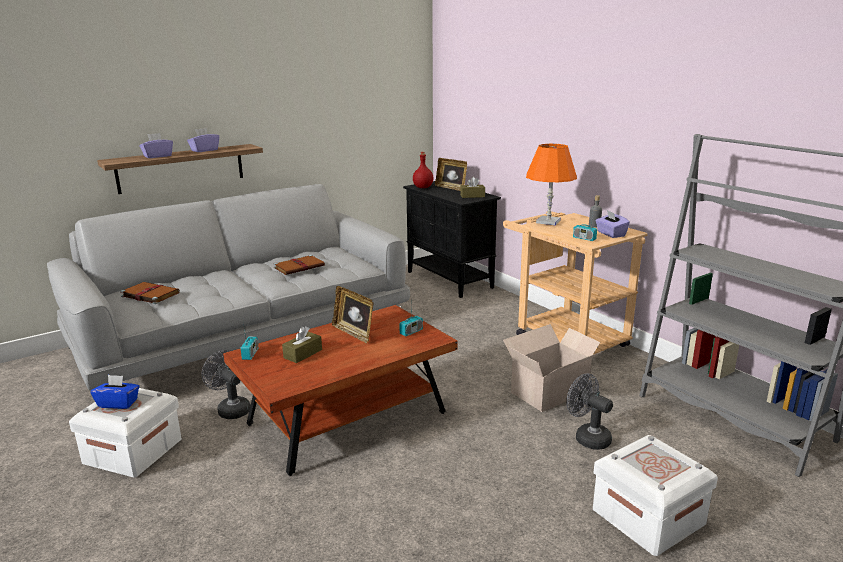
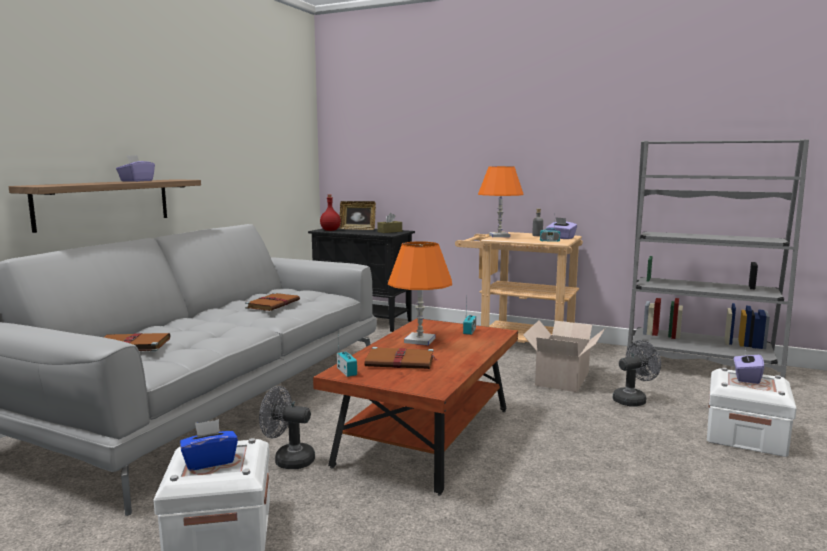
camera: 30 degrees left, 10 degrees down
purple tissue box [139,133,173,158] -> purple tissue box moved to [734,347,764,384]
brown tissue box [282,327,322,363] -> brown book [365,347,437,369]
picture frame [332,286,374,343] -> orange table lamp [388,241,452,345]
grey fan [566,373,613,450] -> grey fan turned 135 degrees clockwise [613,340,661,406]

